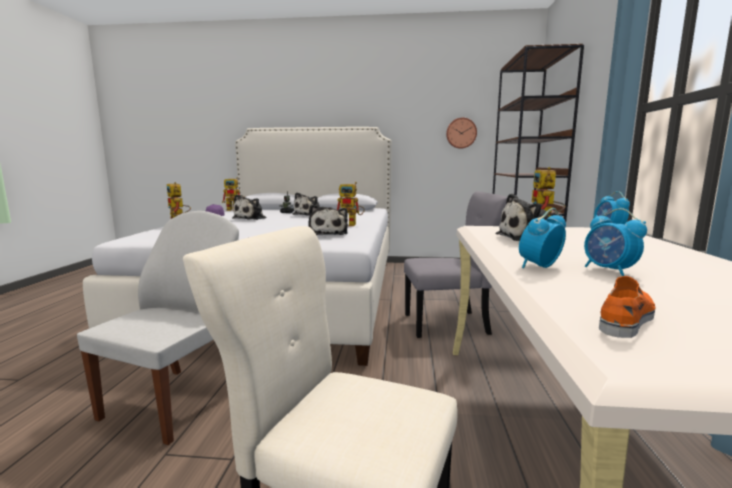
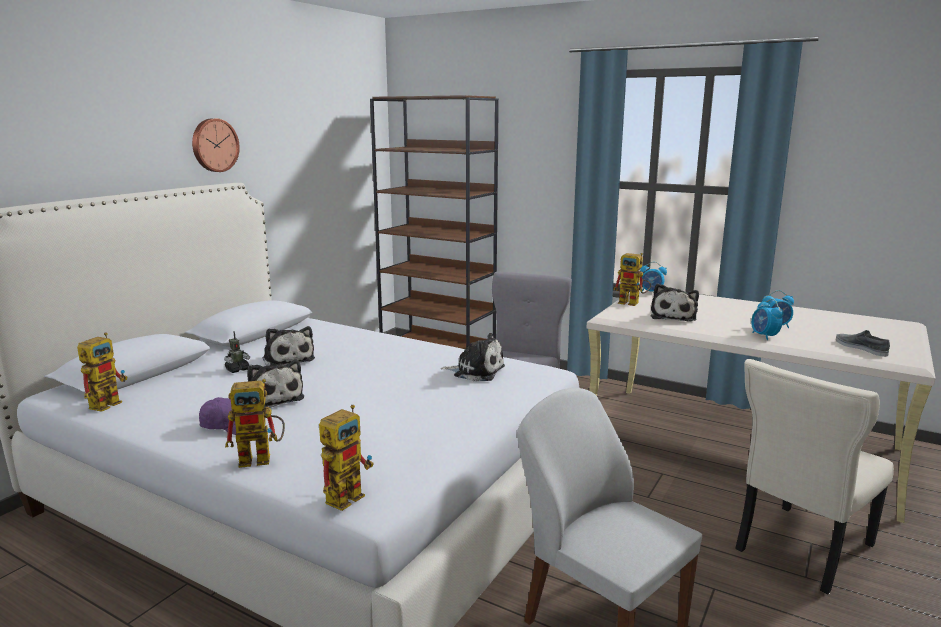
camera: 65 degrees left, 5 degrees up
toy robot [337,182,365,226] -> toy robot moved to [319,405,374,511]
wall clock [446,118,477,149] -> wall clock moved to [192,118,240,172]
orange shoe [599,276,656,338] -> grey shoe [836,330,890,357]

